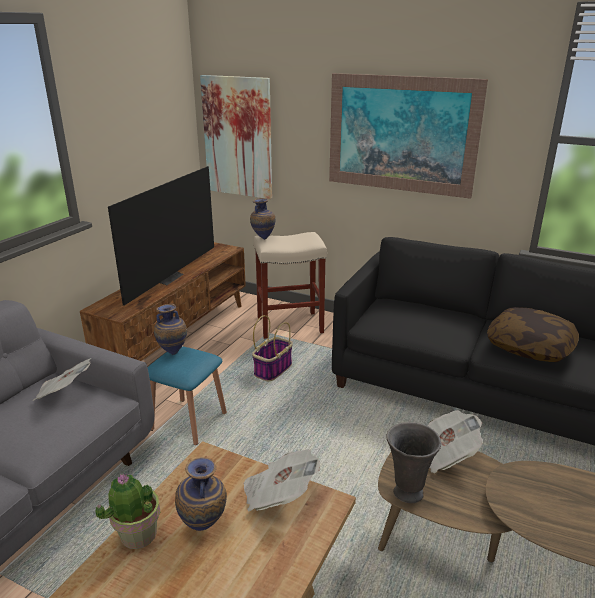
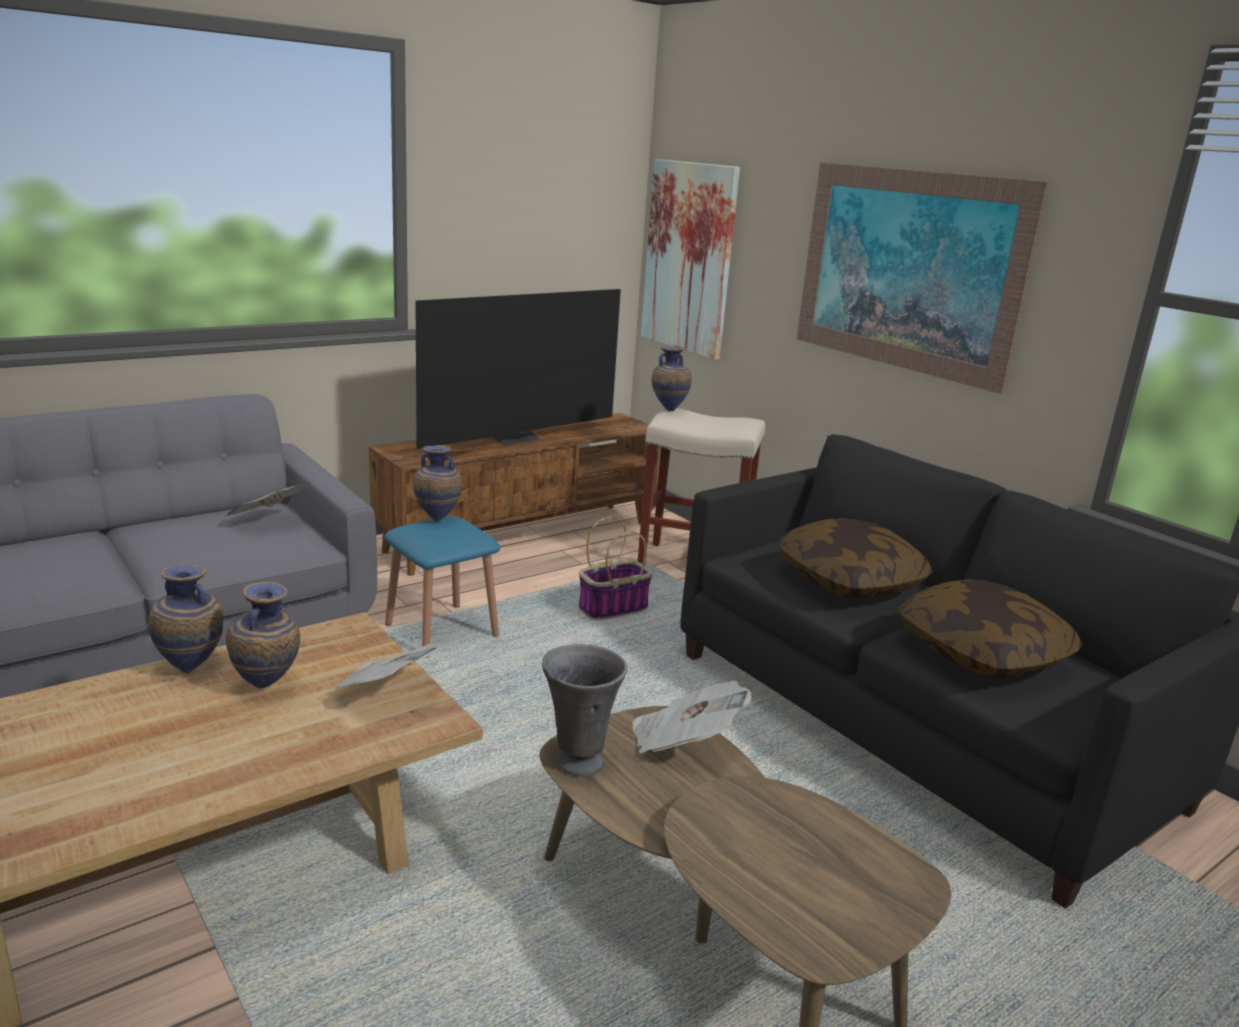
camera: 25 degrees right, 5 degrees down
potted plant [96,473,160,549] -> vase [148,565,223,673]
none -> pillow [777,518,933,599]

